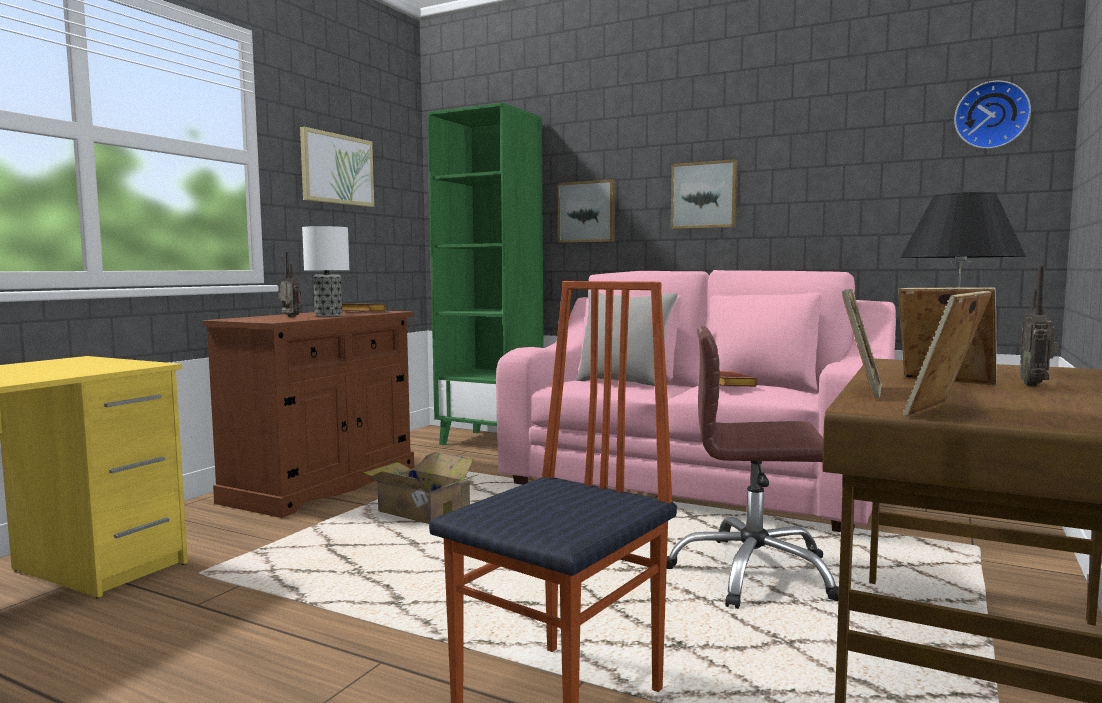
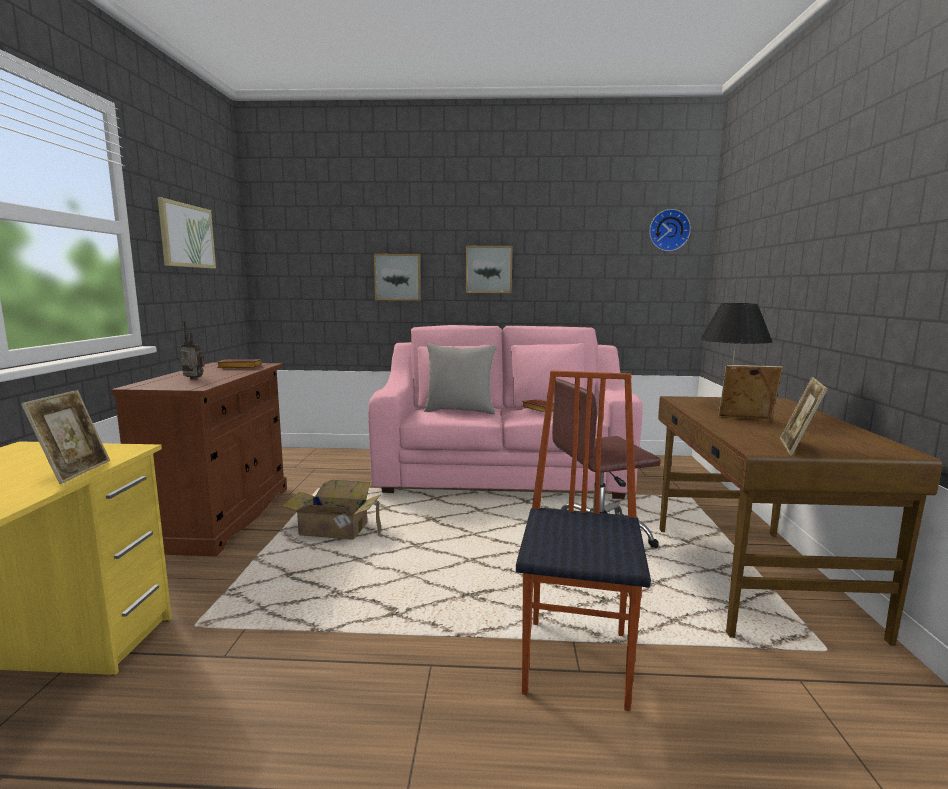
camera: 25 degrees left, 5 degrees up
table lamp [302,226,349,316] -> none
green bookcase [427,102,544,445] -> none
picture frame [842,289,882,399] -> picture frame moved to [21,390,110,484]
radio [1020,266,1059,387] -> none

